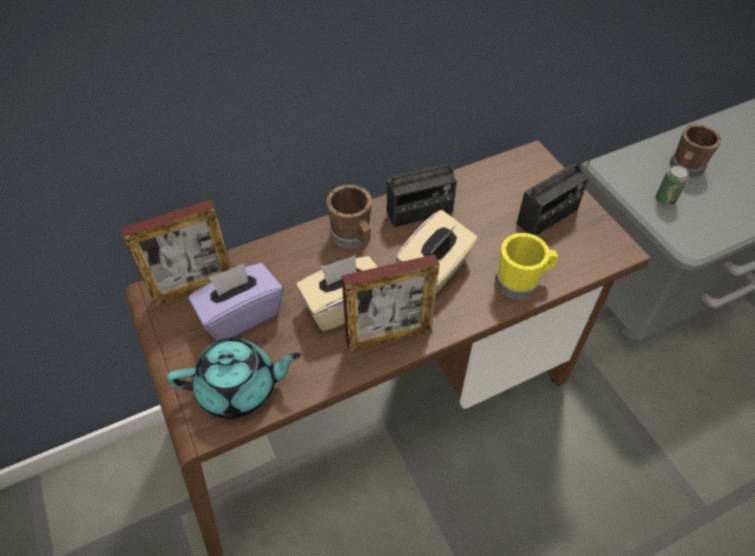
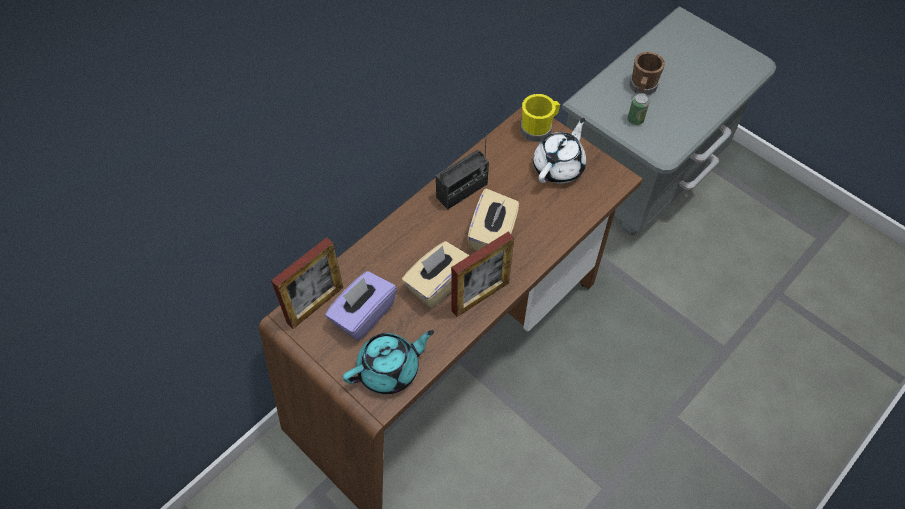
camera: 20 degrees left, 5 degrees up
brown mug [327,185,372,248] -> none
yellow mug [495,233,558,299] -> yellow mug moved to [521,94,560,142]
radio [516,137,598,236] -> white teapot [533,118,586,183]

